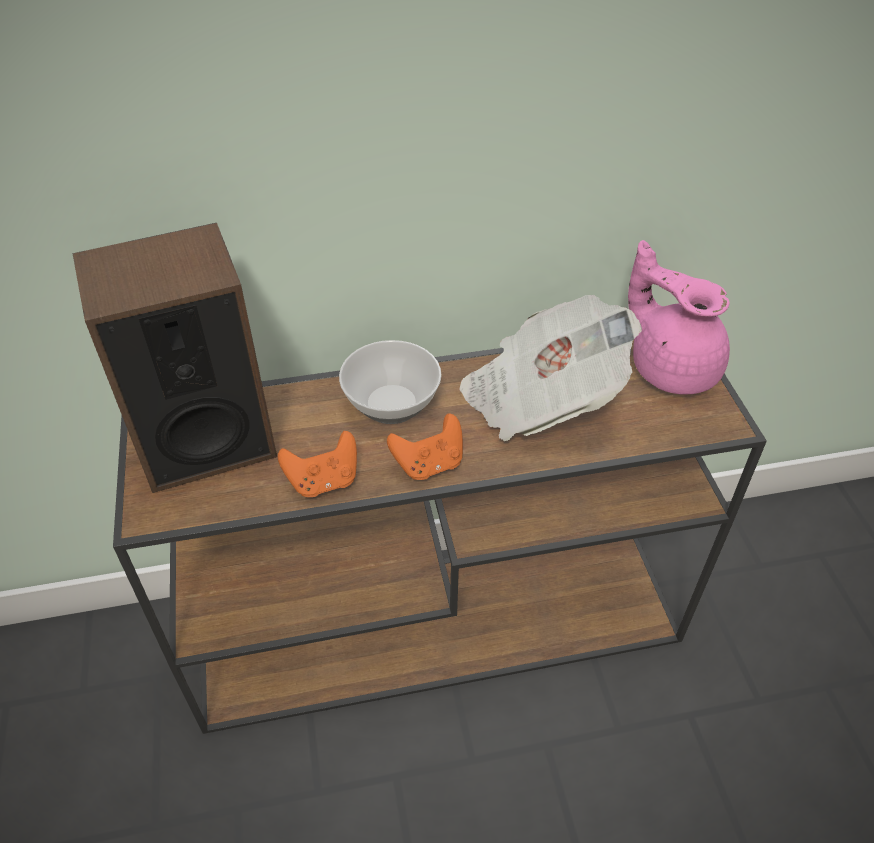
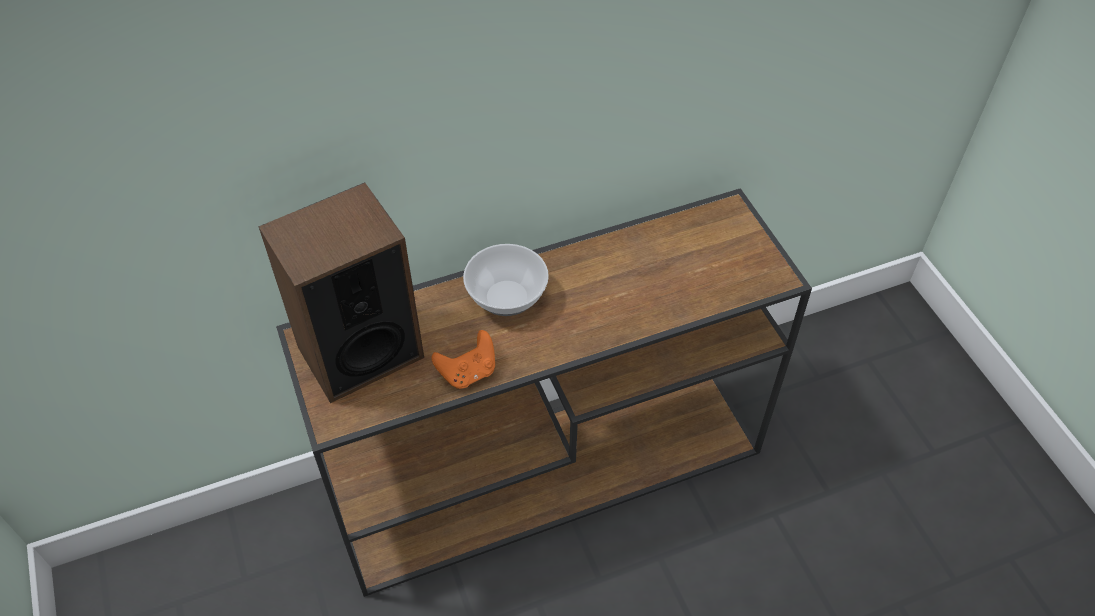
camera: 10 degrees left, 5 degrees up
orange game controller [387,414,463,480] -> none
newspaper [459,295,642,441] -> none
pink teapot [628,240,730,395] -> none

